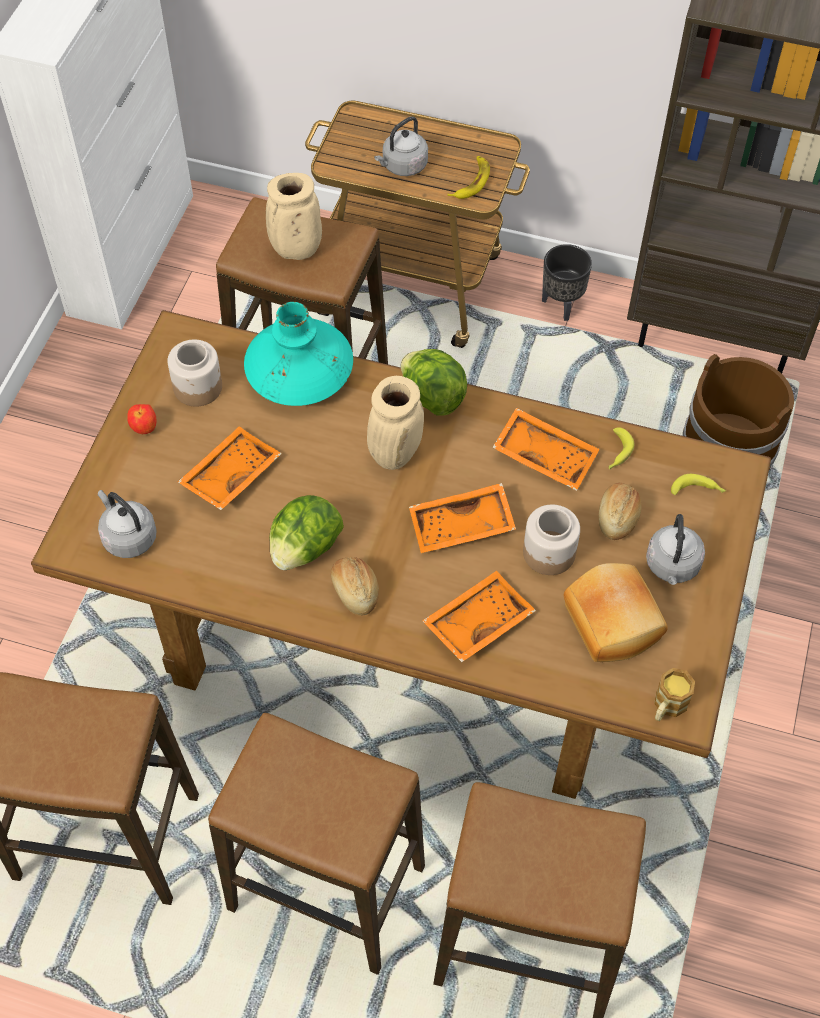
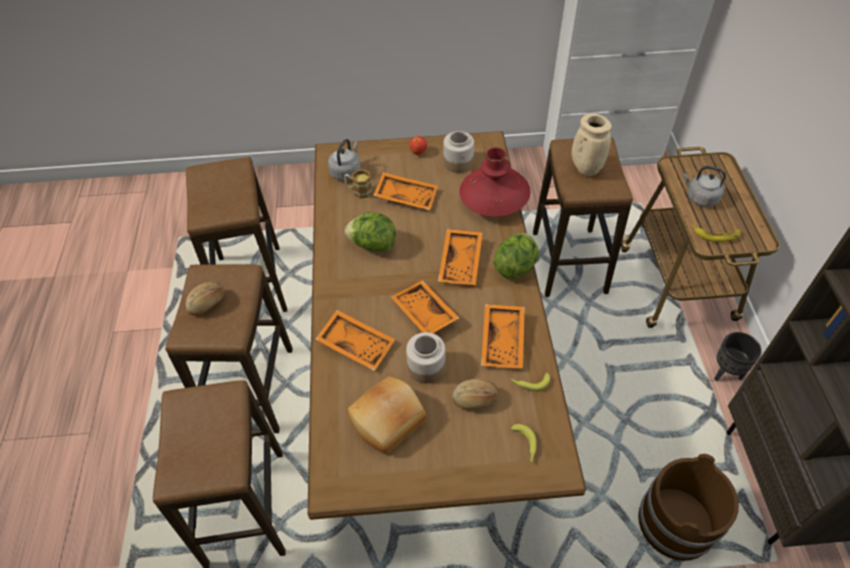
camera: 70 degrees right, 5 degrees down
turquoise vase [244,302,353,406] -> red vase [460,147,531,217]
bread [331,556,379,615] -> bread moved to [186,281,224,316]
beige vase [367,376,424,470] -> orange tray [438,229,483,285]
grey kettle [646,514,705,585] -> none
mug [654,668,695,721] -> mug moved to [344,169,372,199]

